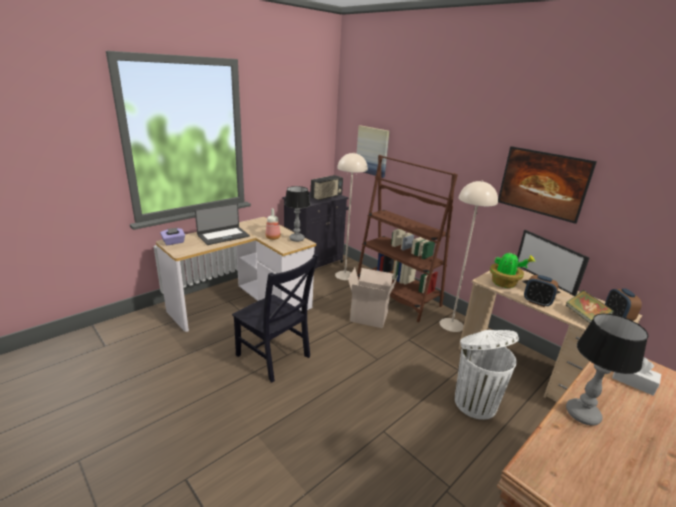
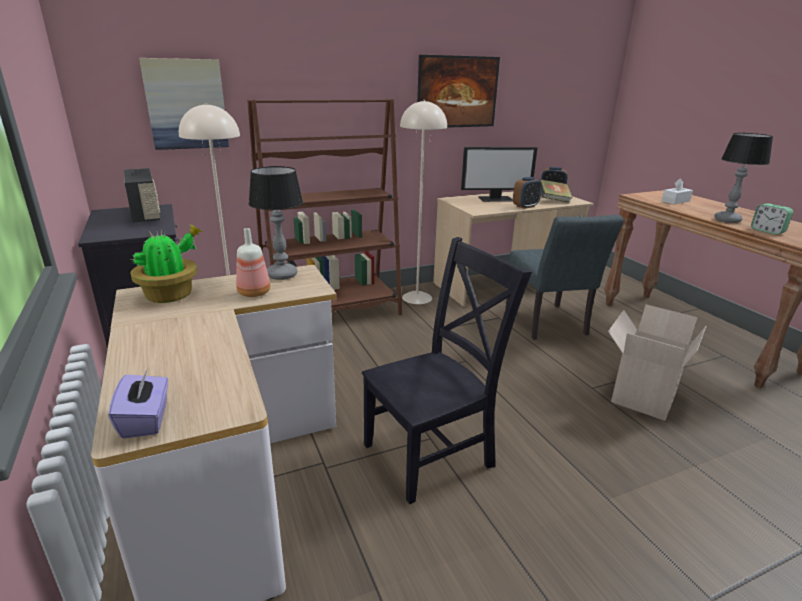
camera: 70 degrees left, 0 degrees up
laptop [195,203,250,245] -> none
cardboard box [348,268,398,328] -> cardboard box moved to [608,305,706,421]
white trash can [455,330,519,420] -> grey chair [506,215,624,339]
potted plant [490,252,535,288] -> potted plant moved to [130,224,203,303]
none -> alarm clock [751,203,793,235]

